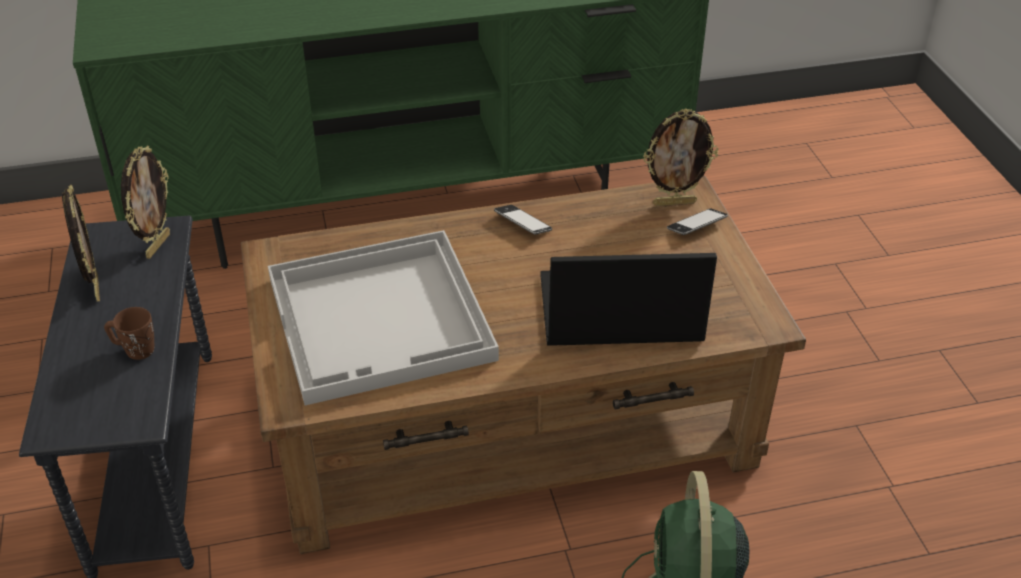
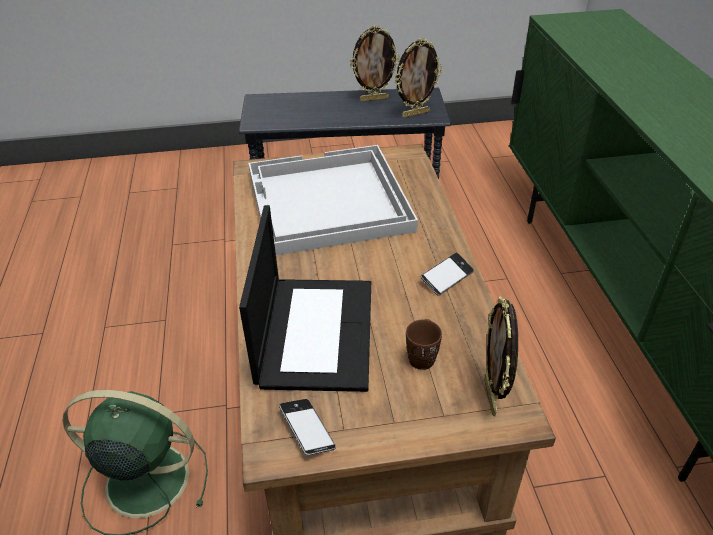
camera: 95 degrees right, 0 degrees up
brown mug [104,307,154,360] -> brown mug moved to [406,319,442,370]
picture frame [121,146,170,259] -> picture frame turned 45 degrees counterclockwise [394,38,442,118]
phone [667,209,728,235] -> phone moved to [279,399,336,456]

